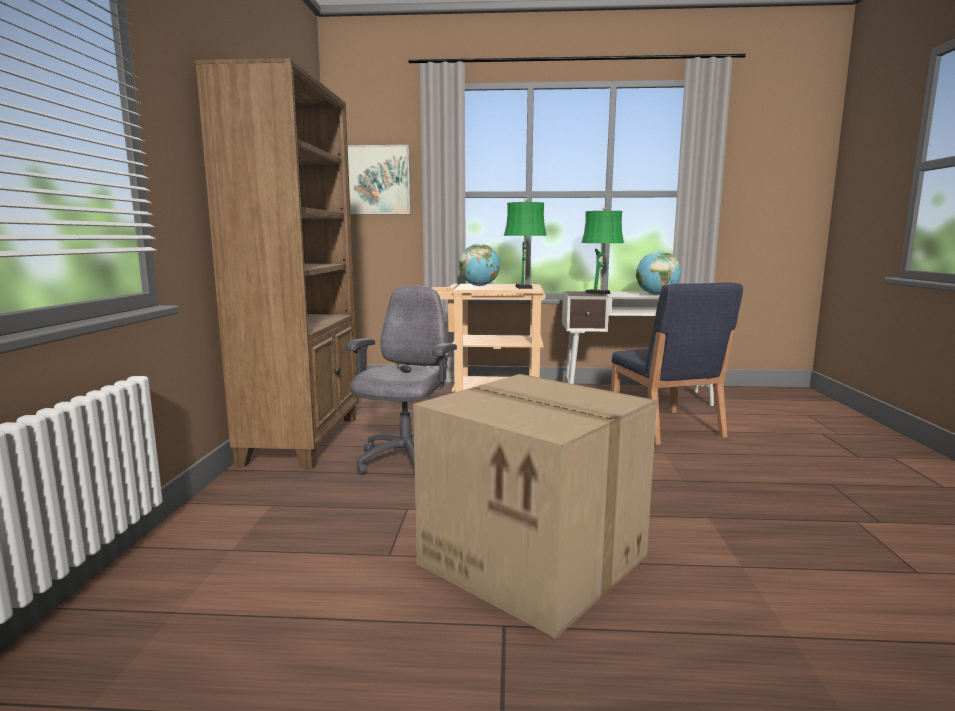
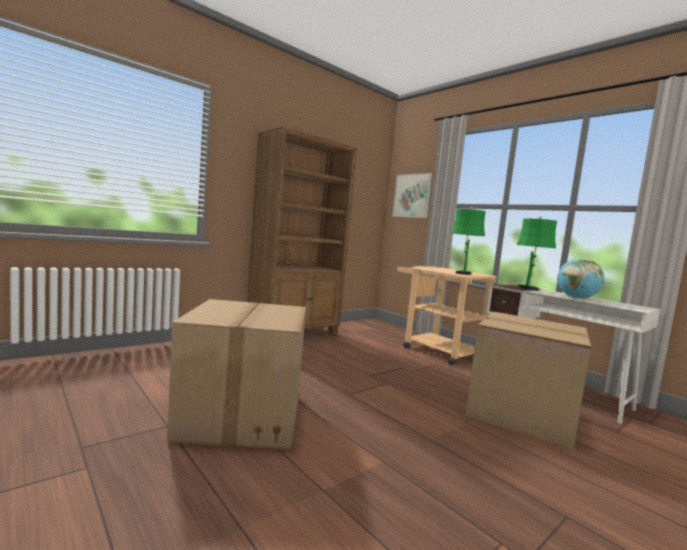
camera: 45 degrees right, 5 degrees down
grey office chair [346,285,457,476] -> none
globe [459,244,500,286] -> none
blue chair [611,283,743,445] -> cardboard box [465,312,591,449]

